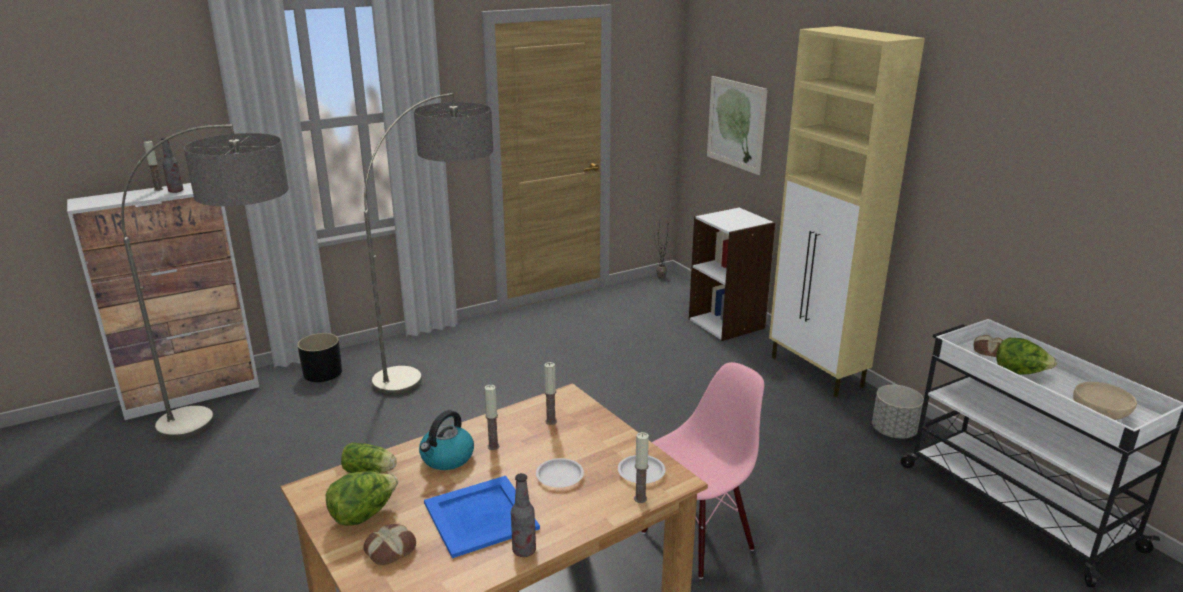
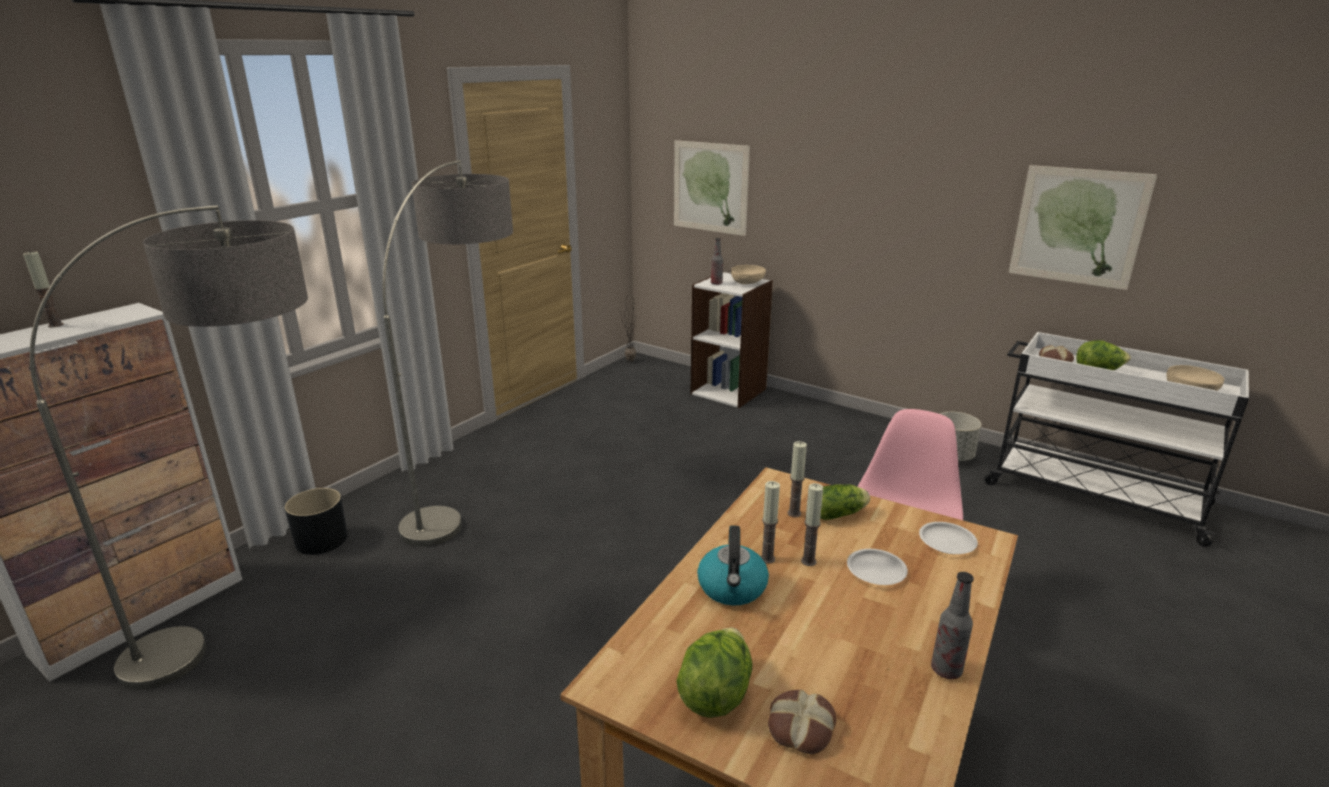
camera: 25 degrees left, 0 degrees up
bottle [161,137,183,193] -> bottle moved to [711,238,723,285]
lettuce [341,442,396,473] -> lettuce moved to [820,484,870,520]
blue tray [424,476,540,558] -> none
candle [634,432,649,503] -> candle moved to [801,483,823,566]
beige cabinet [769,26,925,397] -> none
none -> beige bowl [731,265,766,284]
none -> picture [1009,165,1157,290]

